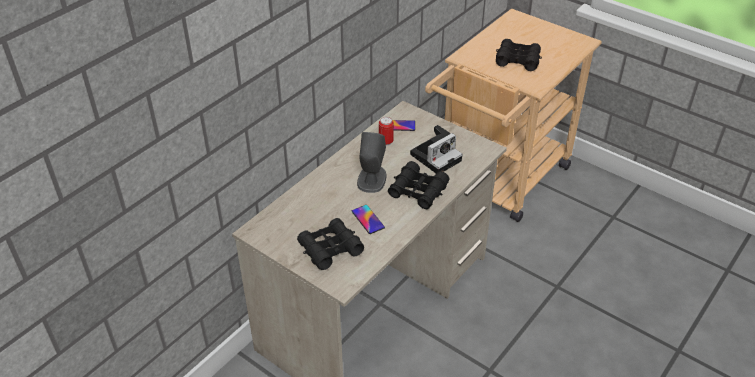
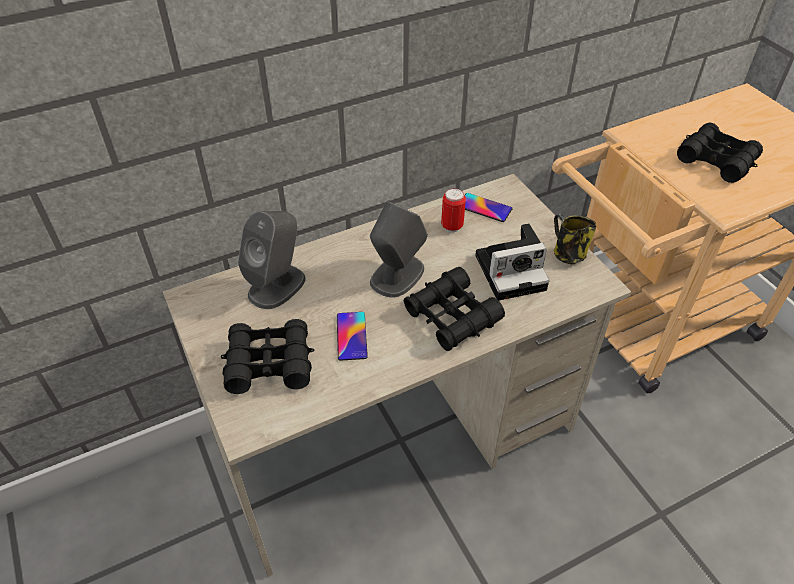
camera: 25 degrees right, 5 degrees up
none -> grey speaker [238,211,305,309]
none -> mug [554,214,596,264]

